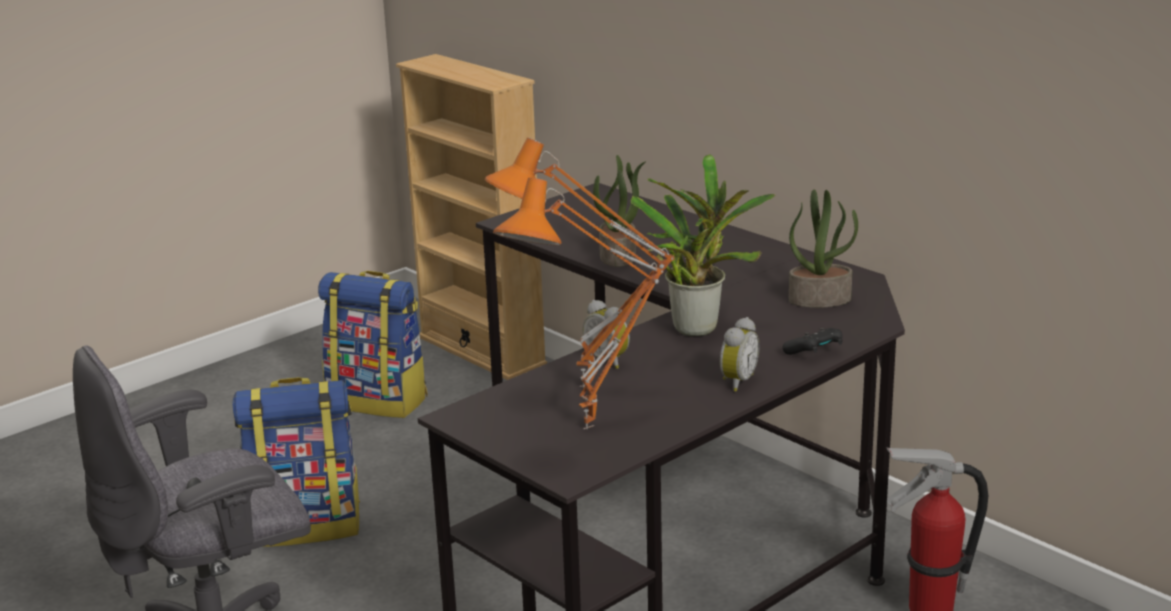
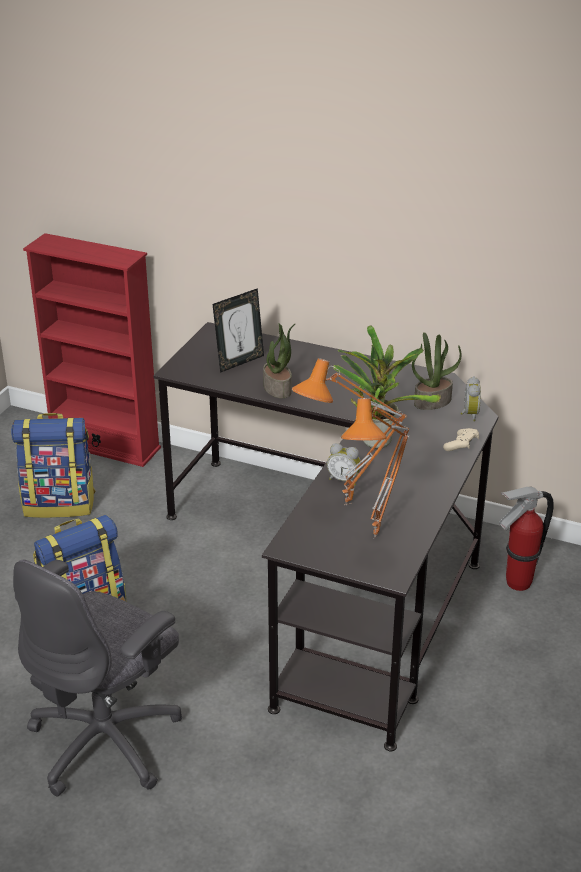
camera: 25 degrees left, 10 degrees up
beige bookcase [396,54,547,380] -> red bookcase [23,233,161,467]
alarm clock [720,317,759,392] -> alarm clock moved to [460,376,481,421]
black game controller [782,328,843,355] -> beige game controller [443,428,479,451]
none -> picture frame [212,288,264,373]

